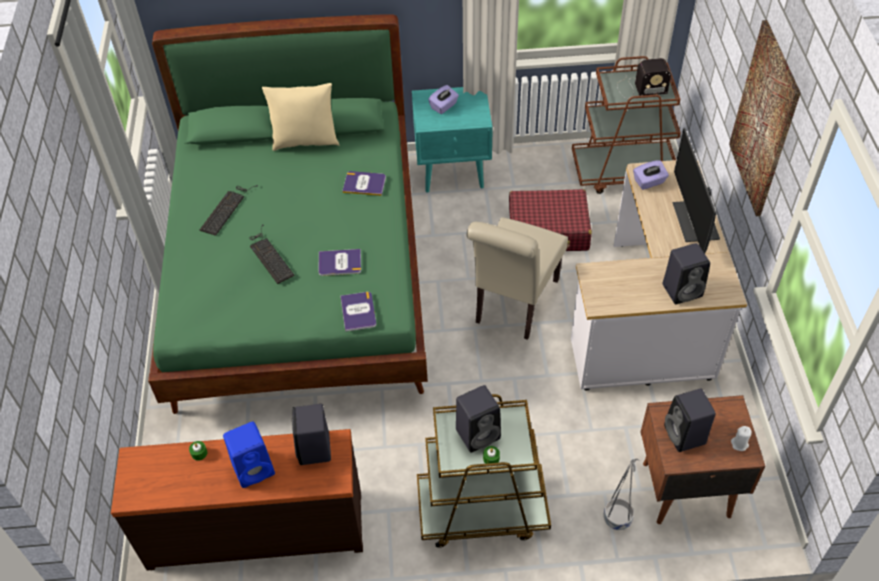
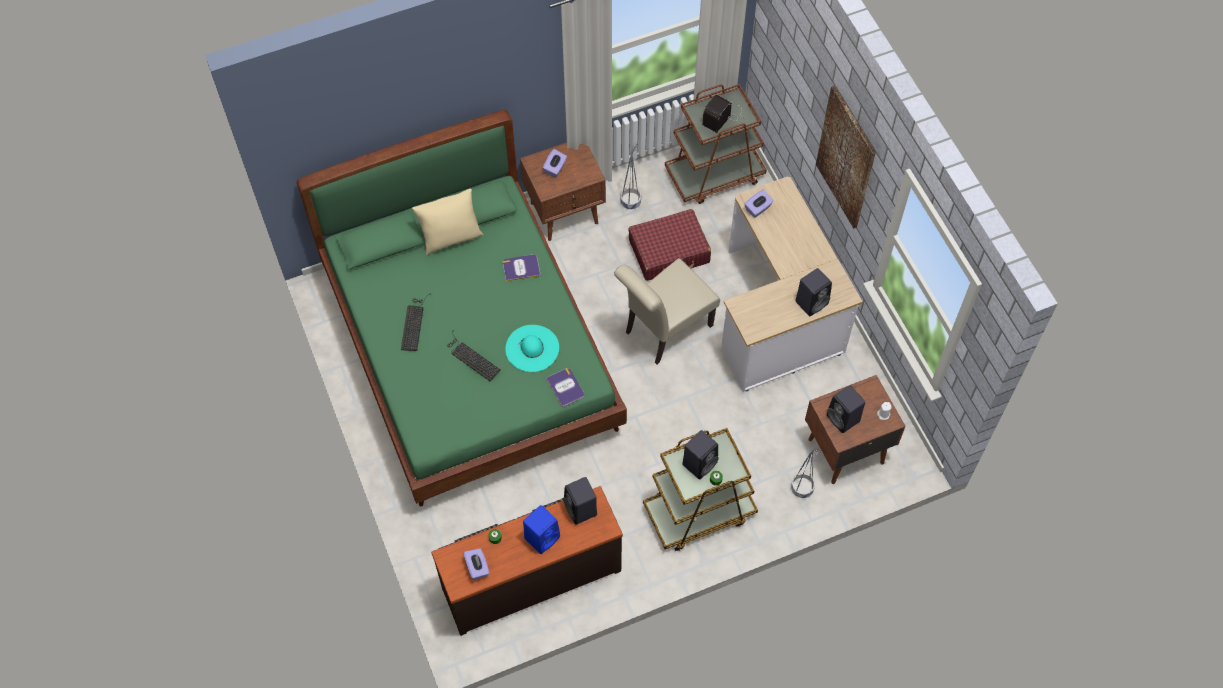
camera: 20 degrees left, 10 degrees up
book [318,249,361,276] -> turquoise hat [505,325,559,372]
turquoise nightstand [412,87,493,192] -> brown nightstand [520,142,606,241]
beige chair [466,217,568,340] -> beige chair turned 45 degrees clockwise [614,258,720,364]
radio [617,58,671,99] -> radio turned 150 degrees clockwise [702,95,745,133]
monitor [672,128,720,253] -> none
none -> purple tissue box [463,548,489,580]
none -> grey planter [620,143,641,209]

